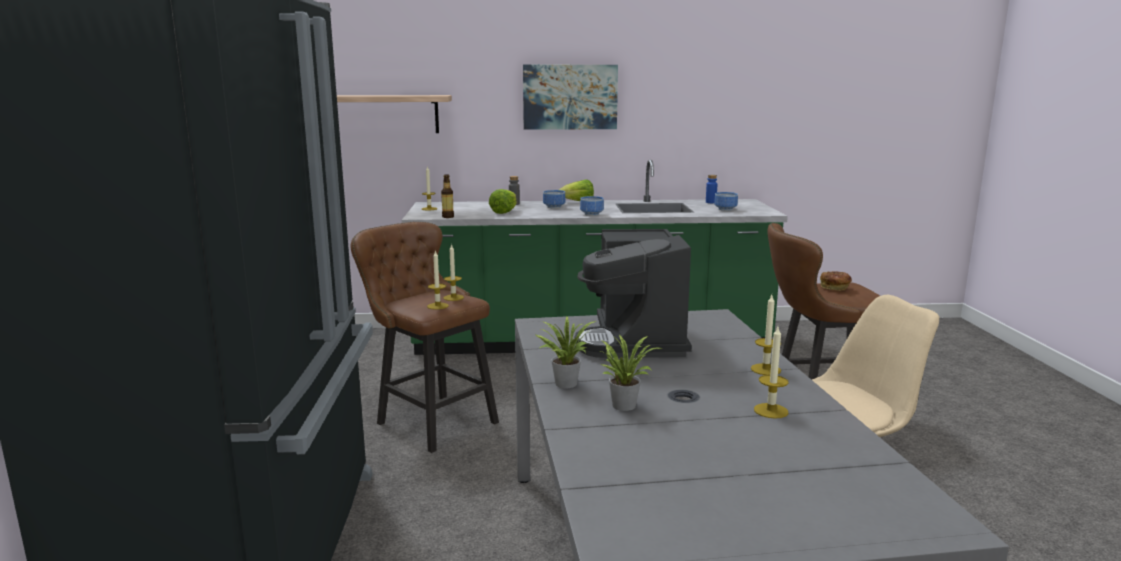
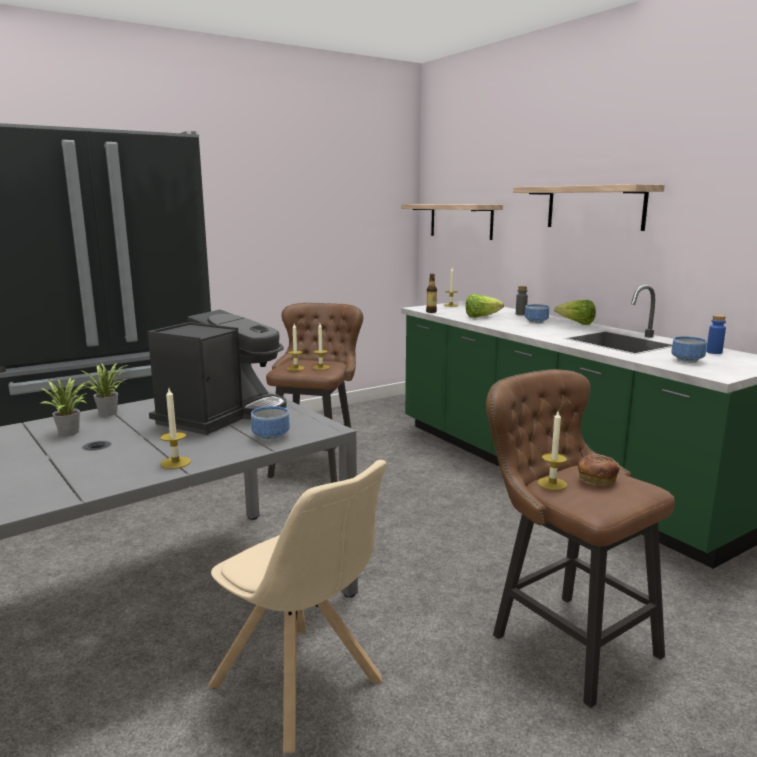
camera: 60 degrees right, 0 degrees up
picture [523,65,618,130] -> shelf [513,184,665,231]
coffee machine [575,229,692,358] -> coffee machine turned 150 degrees clockwise [147,310,287,435]
bowl [580,196,604,216] -> bowl moved to [251,406,290,441]
candle [754,327,789,419] -> candle moved to [538,411,568,490]

